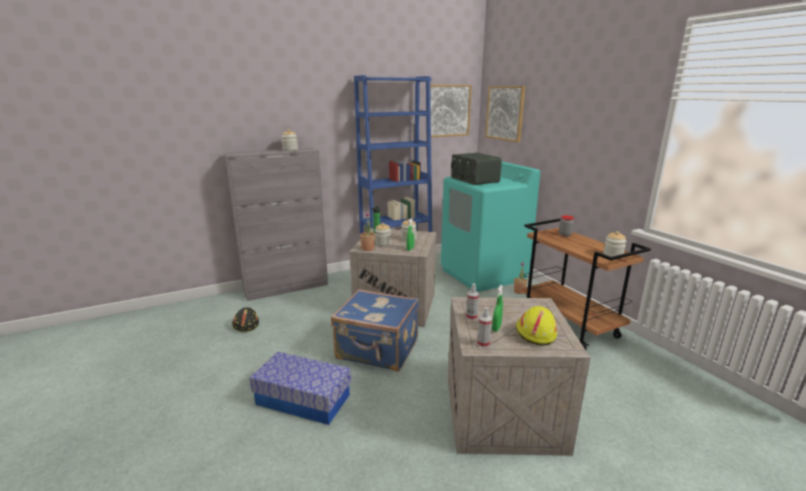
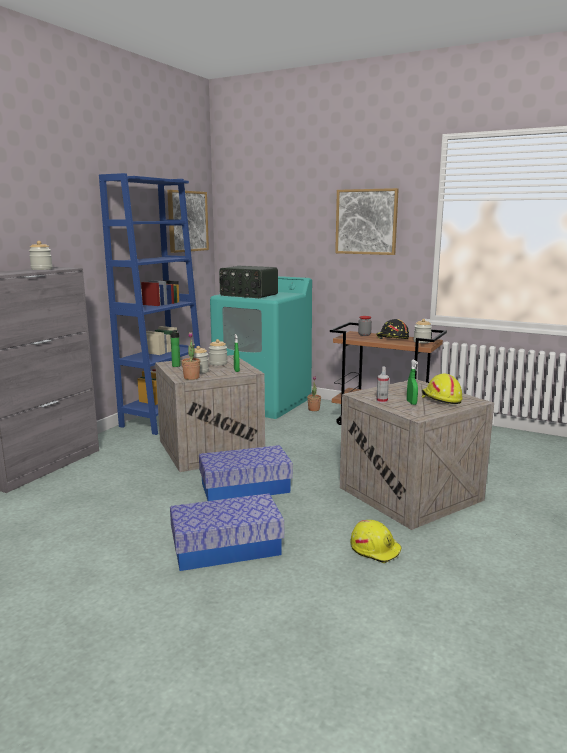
camera: 35 degrees left, 5 degrees down
black hard hat [232,307,259,332] -> black hard hat moved to [376,319,409,339]
blue suitcase [331,289,419,371] -> storage box [199,445,293,501]
spray bottle [477,307,492,347] -> none
picture [485,86,526,142] -> picture moved to [335,188,399,255]
none -> yellow hard hat [350,520,402,563]

